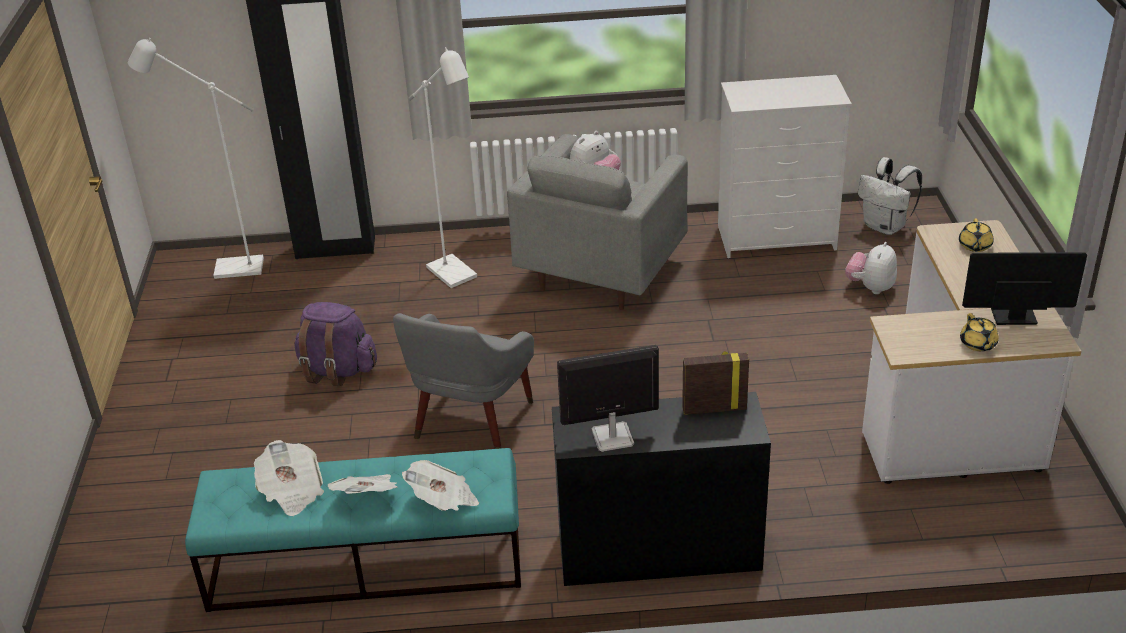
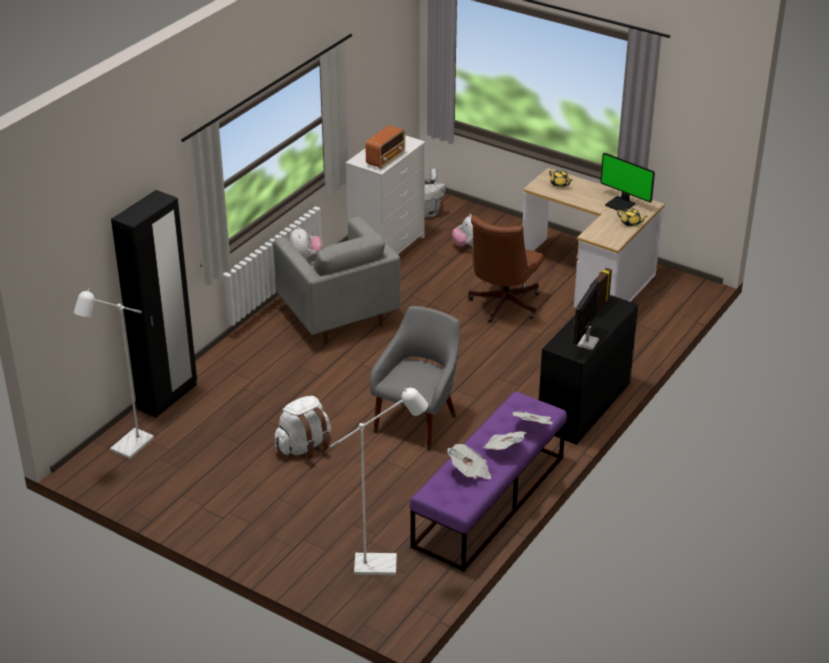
camera: 55 degrees left, 0 degrees up
turquoise bench [185,448,521,612] -> purple bench [409,391,567,572]
purple backpack [294,302,377,386] -> white backpack [275,396,331,460]
grey armchair [393,313,534,449] -> grey armchair turned 120 degrees counterclockwise [370,306,460,451]
white floor lamp [408,47,477,288] -> white floor lamp moved to [330,388,428,575]
monitor [962,252,1087,325] -> monitor turned 90 degrees counterclockwise [600,152,655,211]
none -> radio [365,125,405,169]
none -> brown office chair [468,215,544,322]

